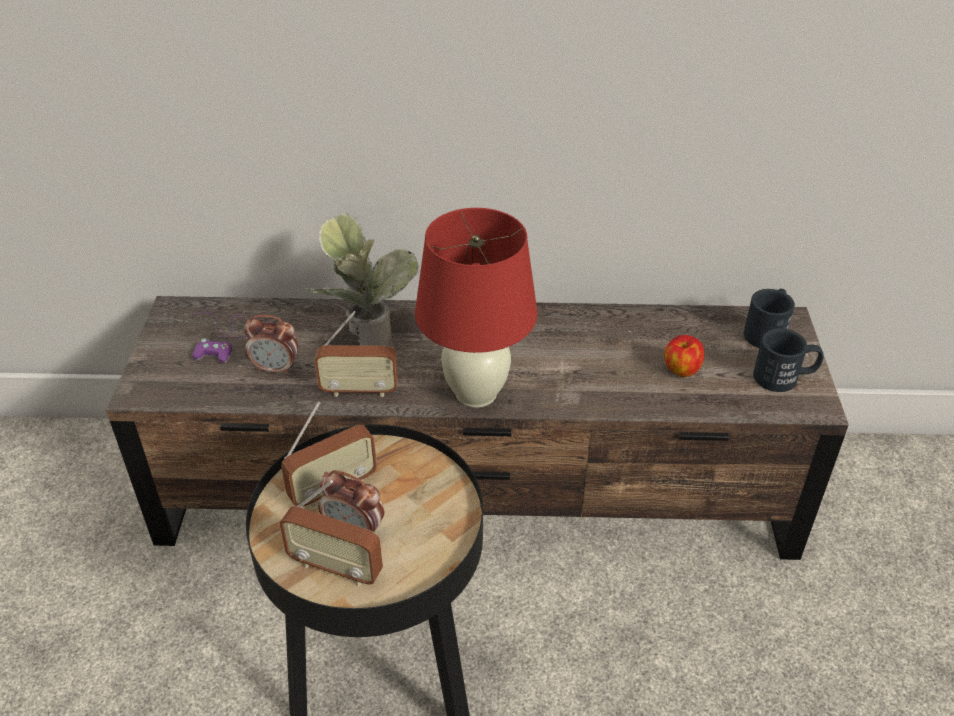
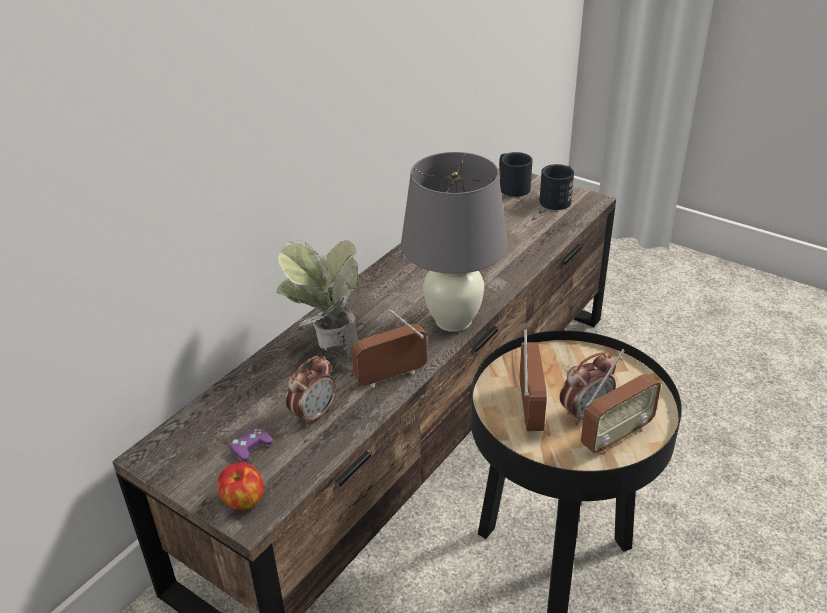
camera: 55 degrees left, 5 degrees down
radio [315,311,398,397] -> radio turned 150 degrees counterclockwise [351,309,427,388]
red table lamp [415,208,538,408] -> grey table lamp [401,152,507,332]
apple [664,335,704,377] -> apple moved to [217,462,264,510]

